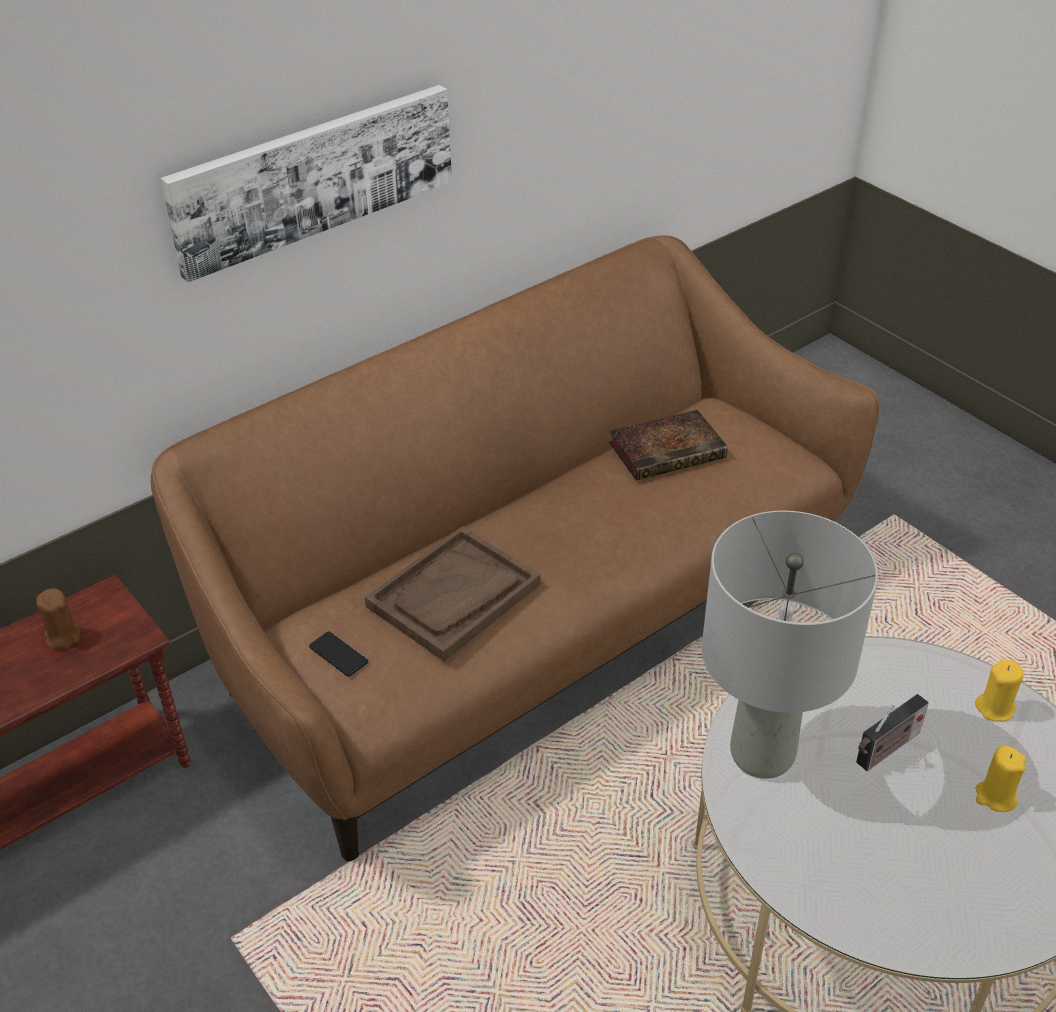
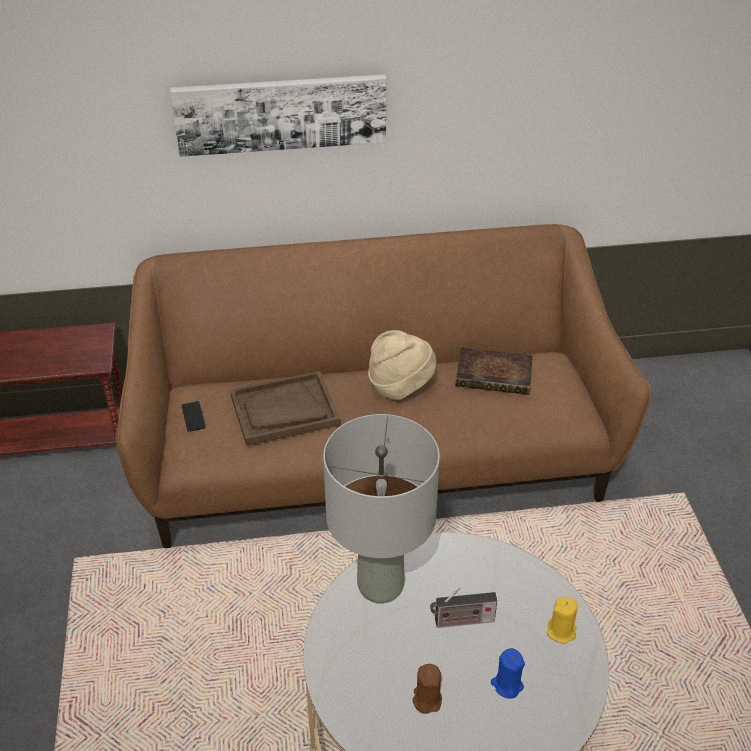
camera: 30 degrees right, 0 degrees up
brown candle [36,588,80,650] -> brown candle moved to [413,664,442,714]
yellow candle [975,746,1026,812] -> blue candle [491,648,525,698]
none -> beige hat [368,330,436,400]

